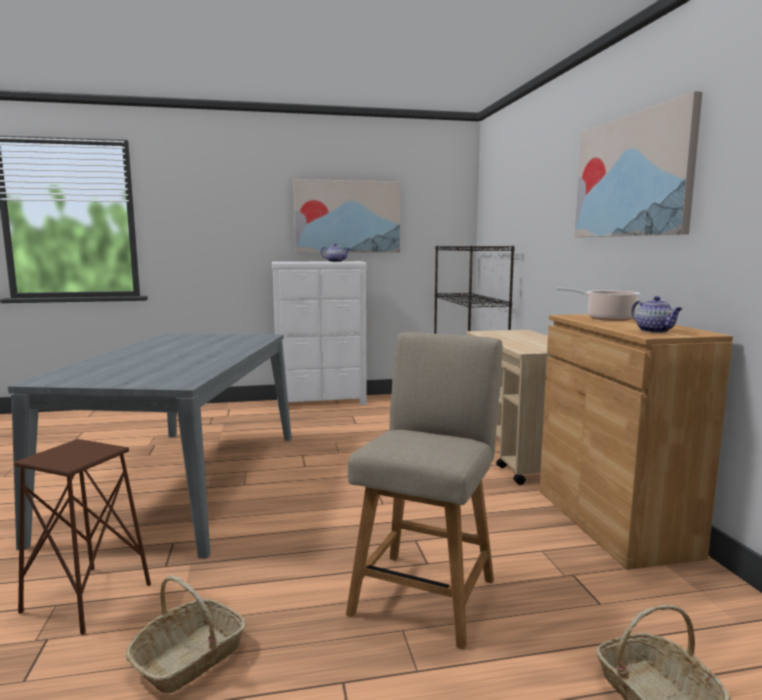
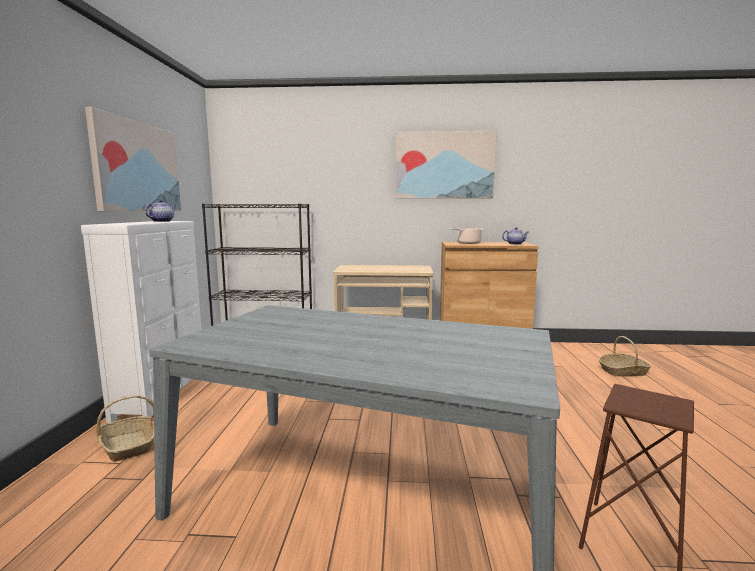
camera: 75 degrees left, 0 degrees up
basket [126,575,246,693] -> basket moved to [96,395,154,462]
beige chair [346,332,503,650] -> none

